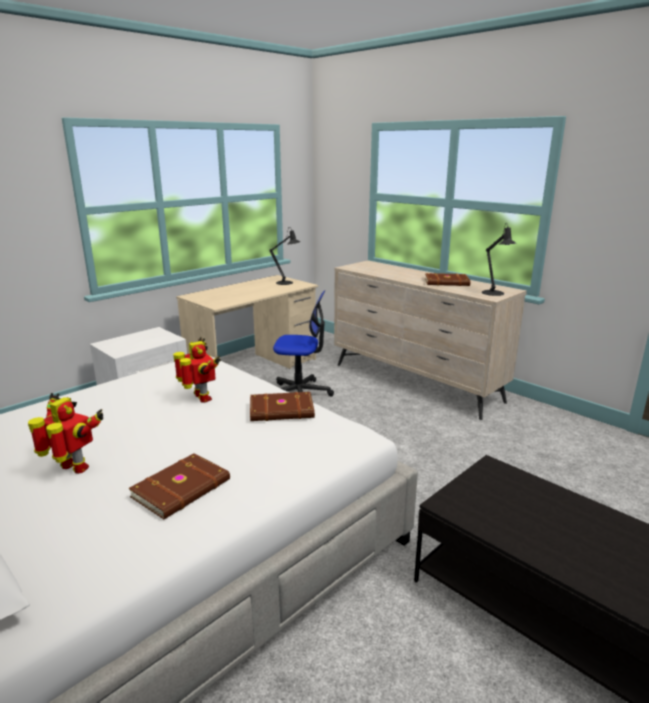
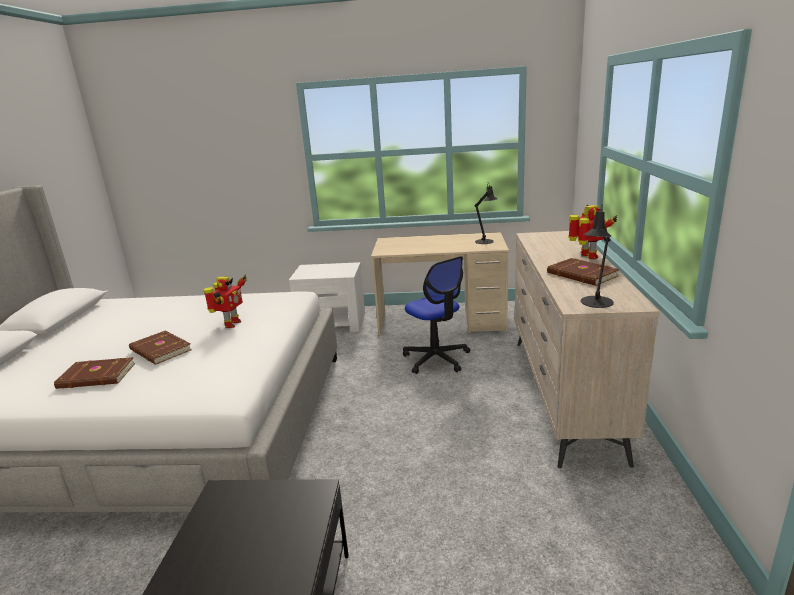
camera: 50 degrees right, 0 degrees up
toy robot [28,393,103,474] -> toy robot moved to [568,205,617,259]
brown book [250,392,315,421] -> brown book moved to [129,331,192,365]

